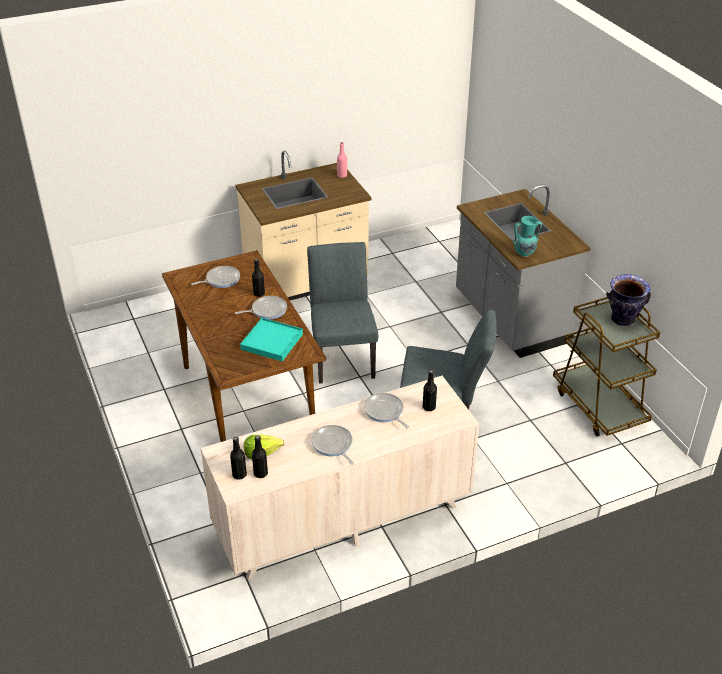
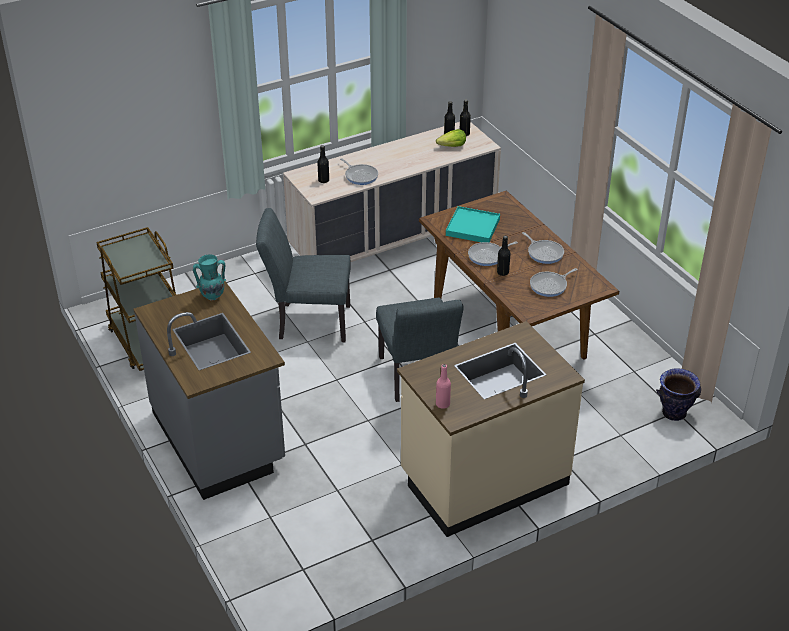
camera: 175 degrees right, 0 degrees up
frying pan [311,425,354,465] -> frying pan moved to [522,232,564,264]
vase [606,274,651,326] -> vase moved to [656,368,701,421]

